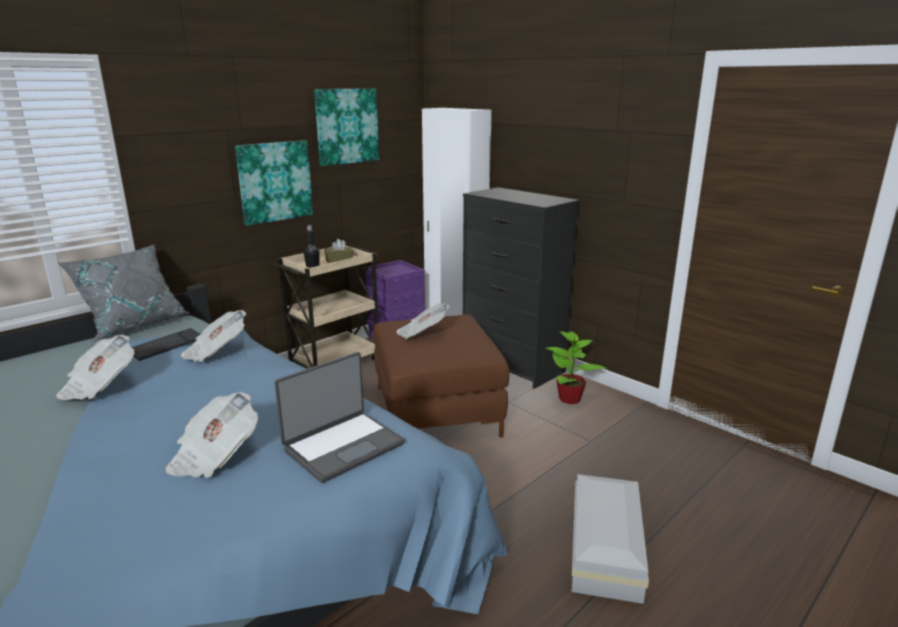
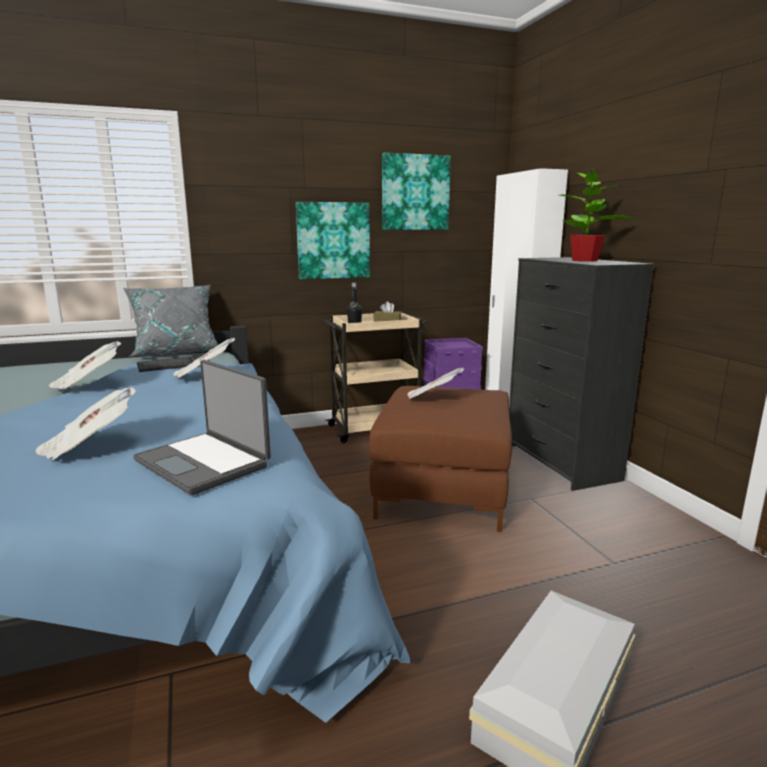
camera: 25 degrees right, 5 degrees down
laptop [274,352,405,483] -> laptop turned 60 degrees clockwise [133,360,271,495]
potted plant [546,330,608,404] -> potted plant moved to [560,168,634,262]

